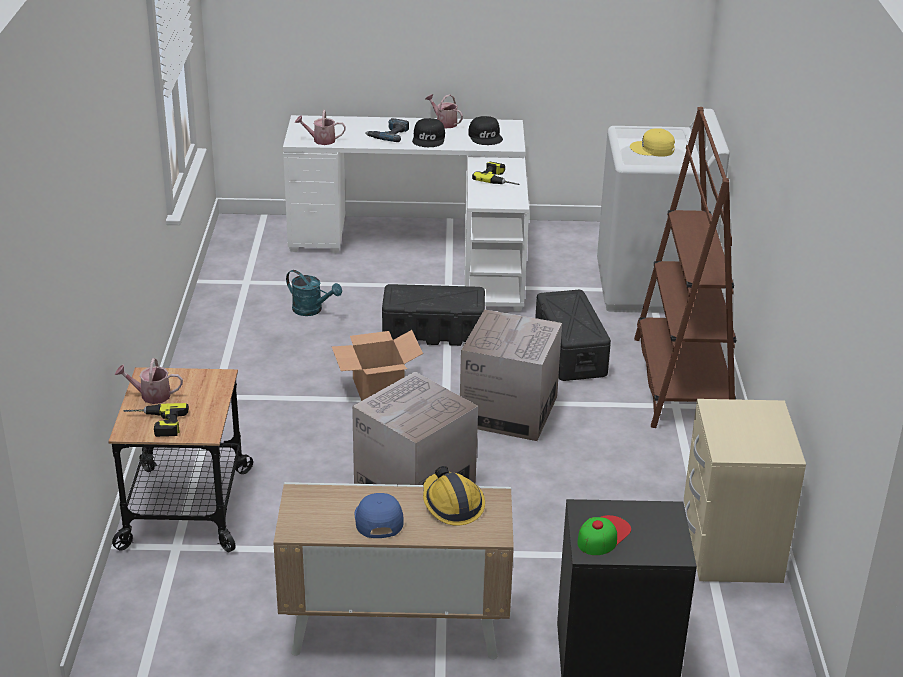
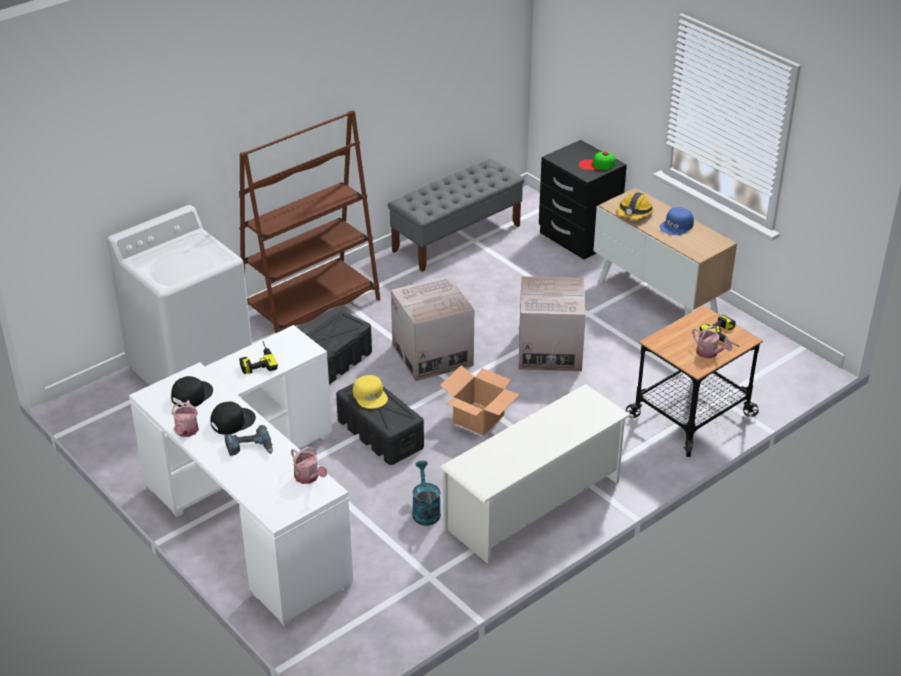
camera: 130 degrees left, 5 degrees up
yellow cap [630,128,675,157] -> yellow cap moved to [353,375,388,409]
beige nightstand [684,399,806,583] -> grey bench [388,159,524,272]
none -> white shoe rack [440,384,631,564]

